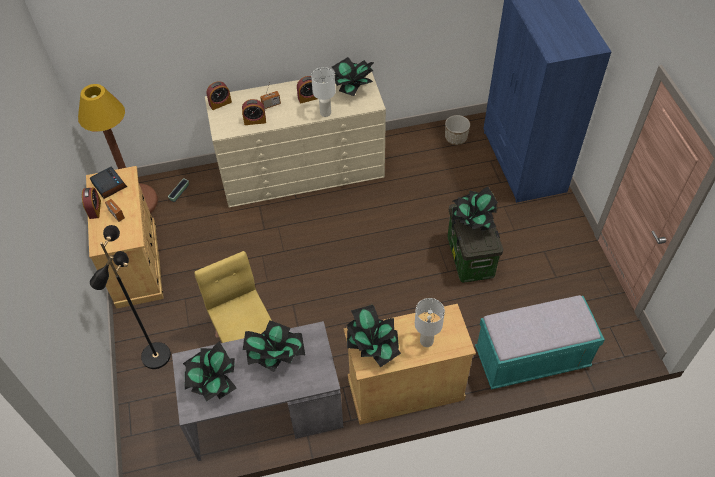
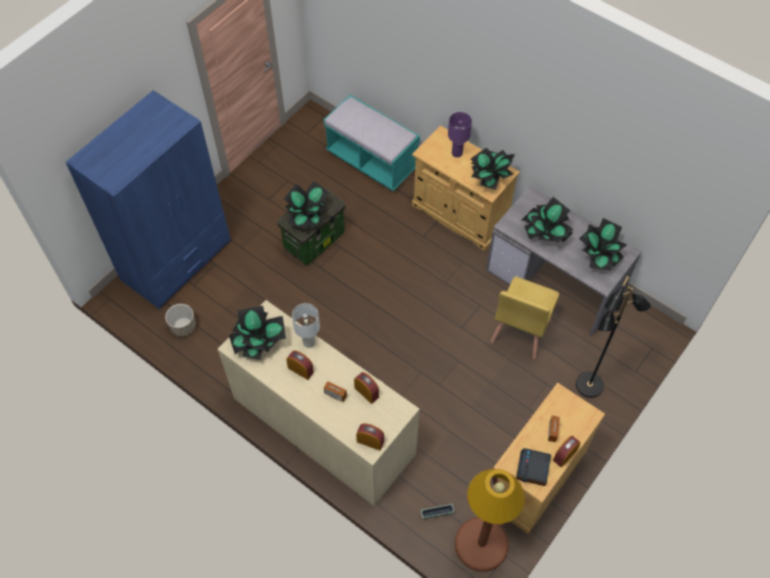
camera: 130 degrees left, 5 degrees up
white table lamp [415,298,445,347] -> purple table lamp [448,112,472,157]

